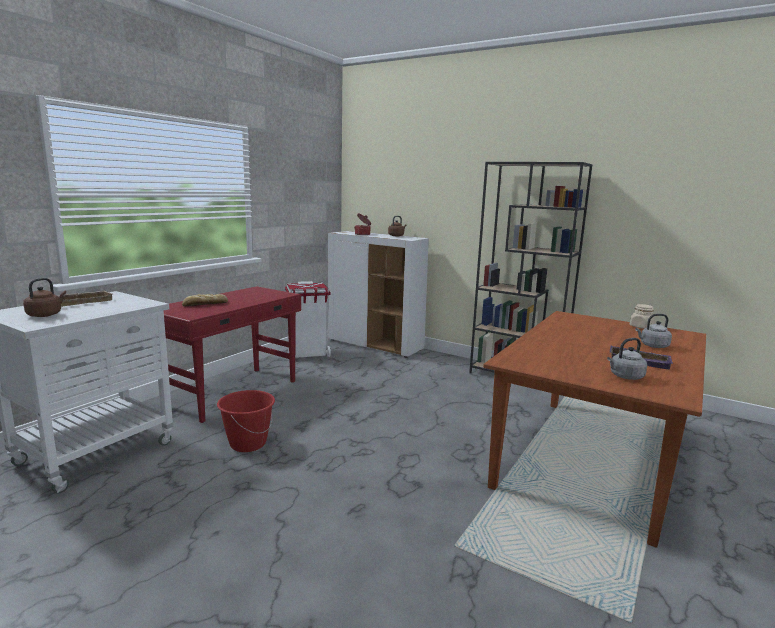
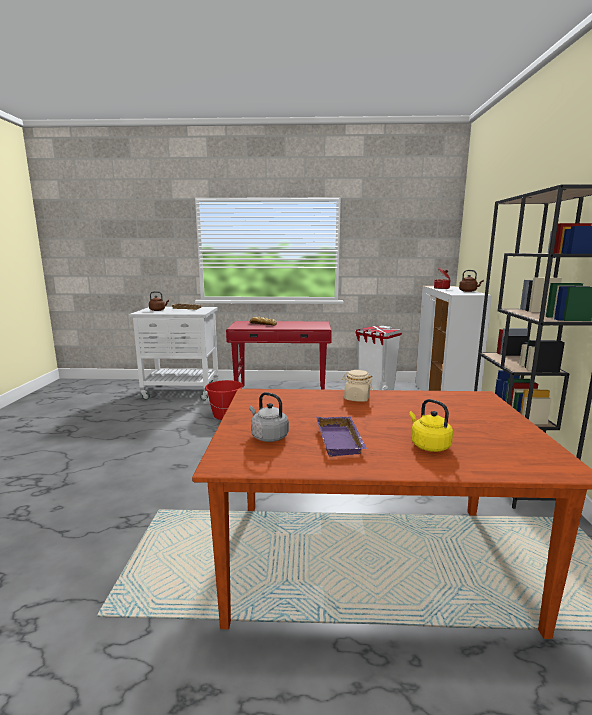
camera: 60 degrees right, 0 degrees up
beige jar [630,304,655,329] -> beige jar moved to [342,370,373,402]
grey kettle [635,314,672,348] -> yellow kettle [409,399,453,452]

